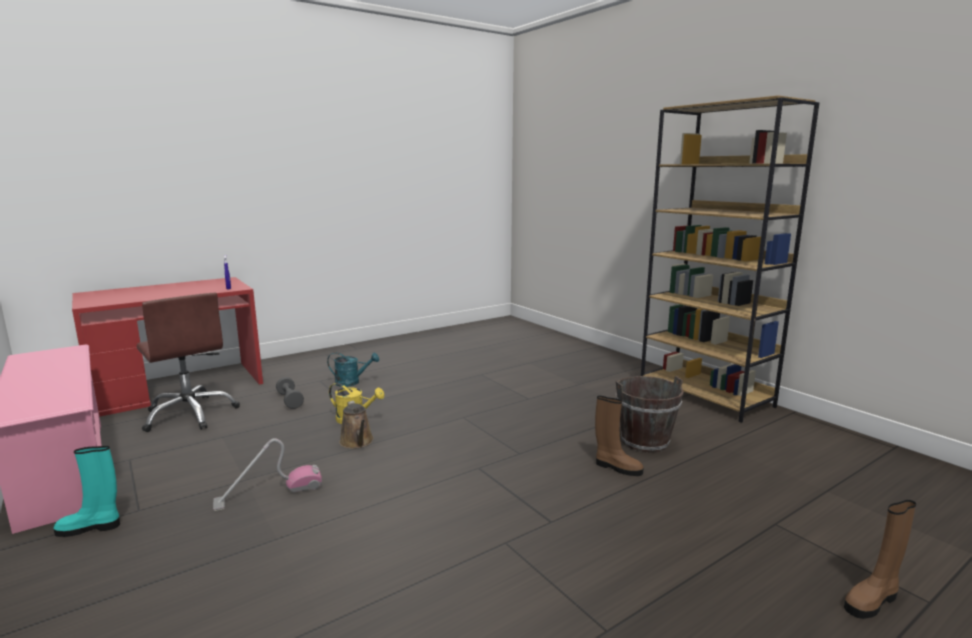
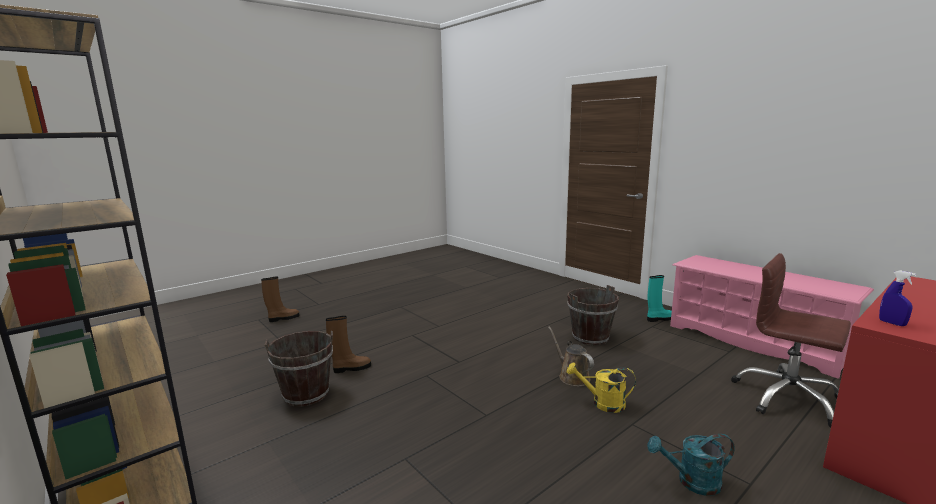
camera: 175 degrees right, 0 degrees up
vacuum cleaner [213,438,322,511] -> brown bucket [567,285,619,346]
grey dumbbell [276,377,304,409] -> none
brown boot [595,396,644,476] -> brown boot turned 135 degrees clockwise [326,316,371,373]

